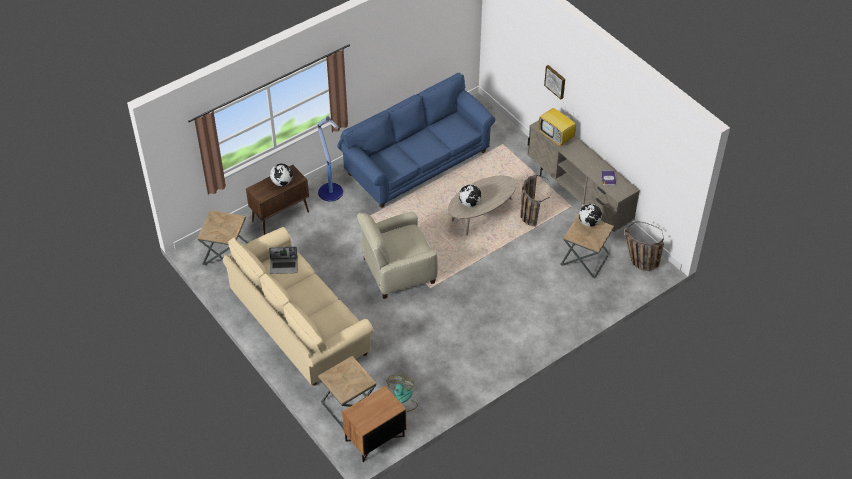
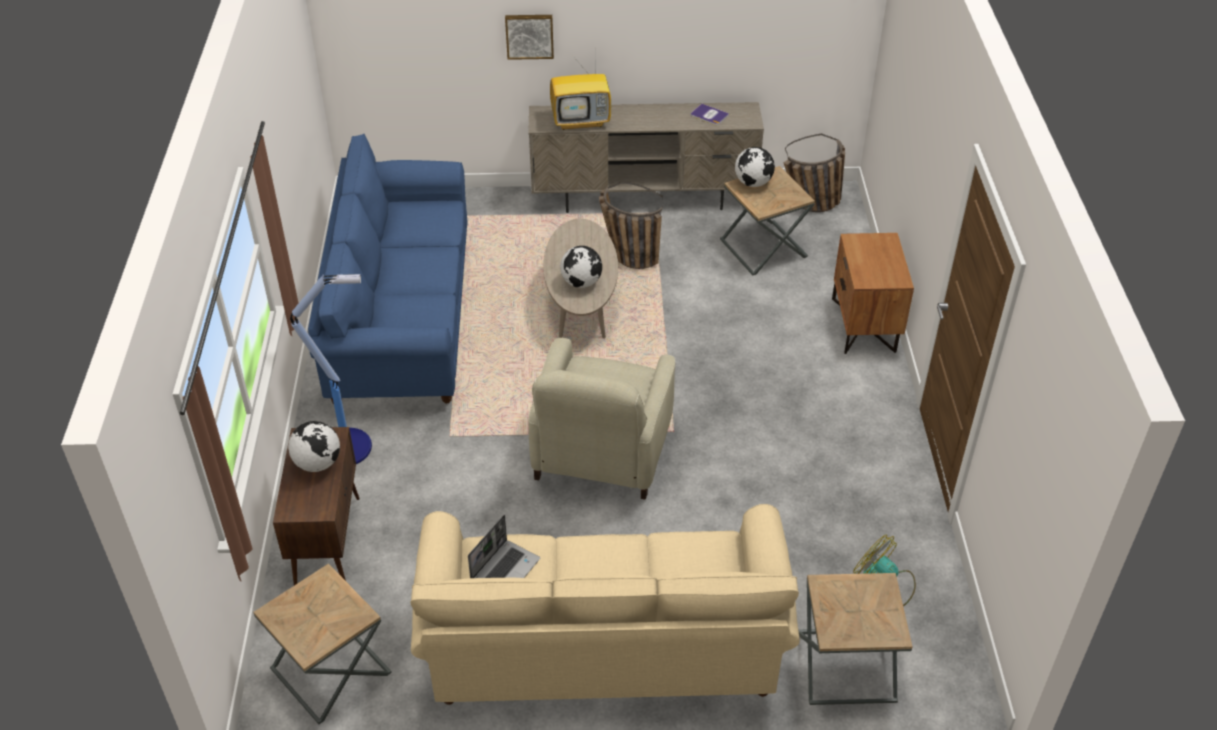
camera: 55 degrees left, 5 degrees down
brown nightstand [342,386,406,462] -> brown nightstand moved to [832,233,914,354]

